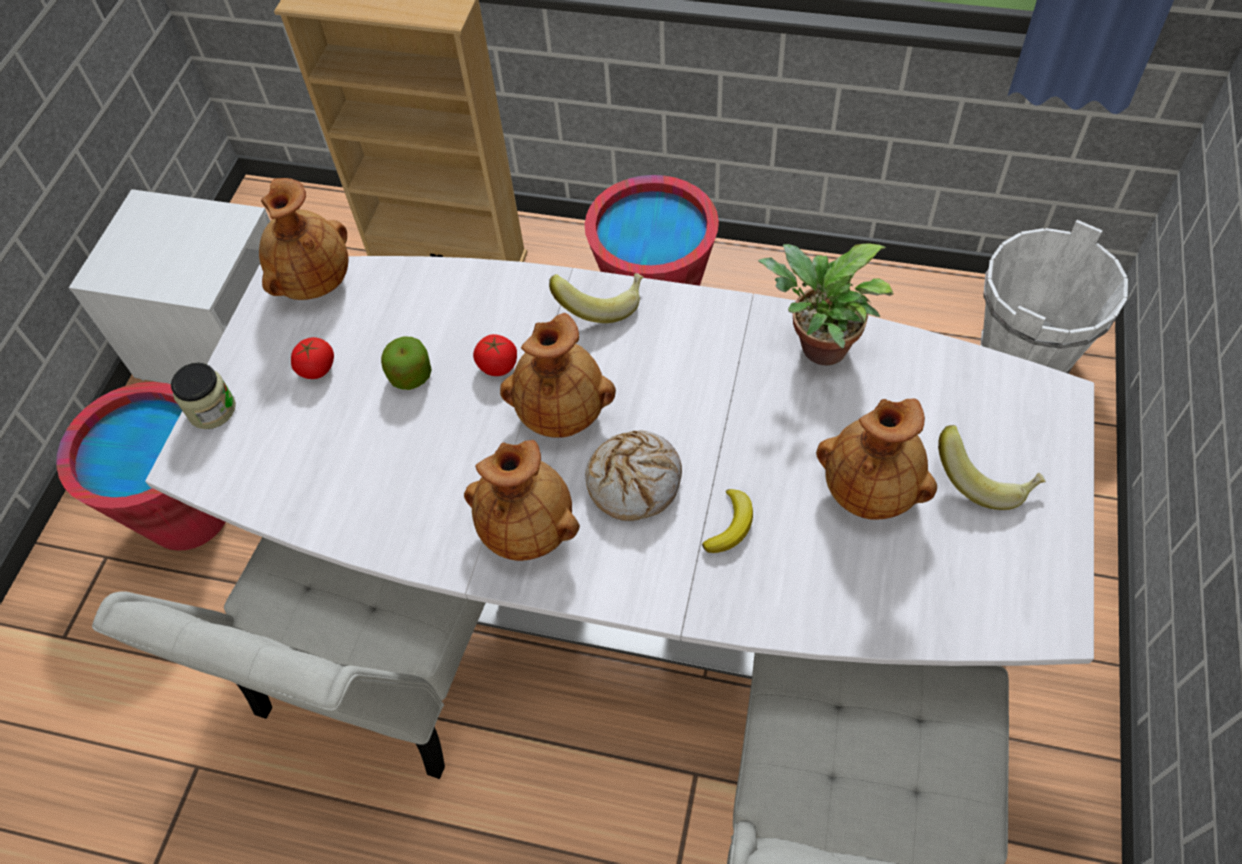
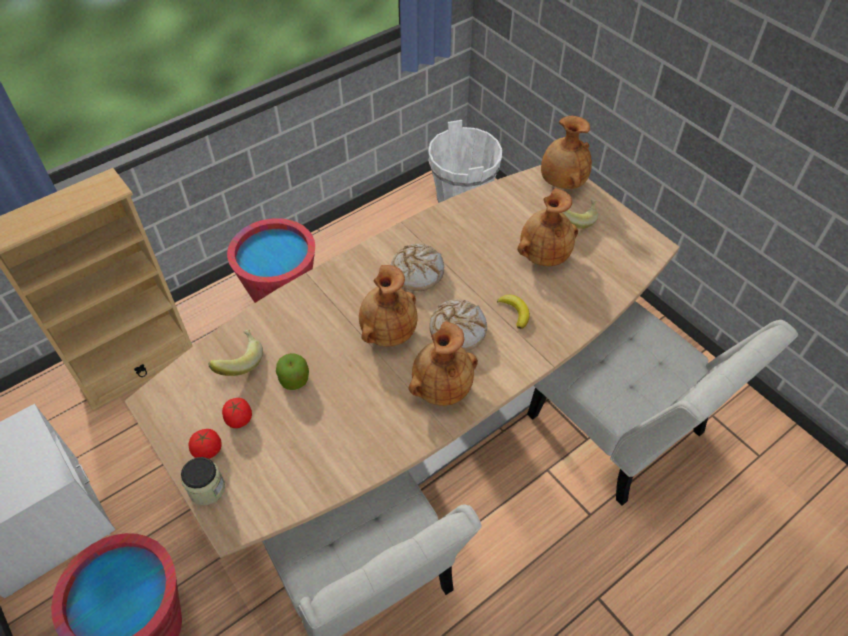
camera: 55 degrees left, 5 degrees down
white dining table [145,256,1094,679] -> brown dining table [125,165,679,558]
brown vase [259,178,348,300] -> brown vase moved to [541,116,592,189]
tomato [473,334,517,376] -> tomato moved to [188,429,222,459]
banana [549,273,644,323] -> banana moved to [208,329,263,376]
potted plant [757,243,894,365] -> none
none -> bread [391,244,444,291]

